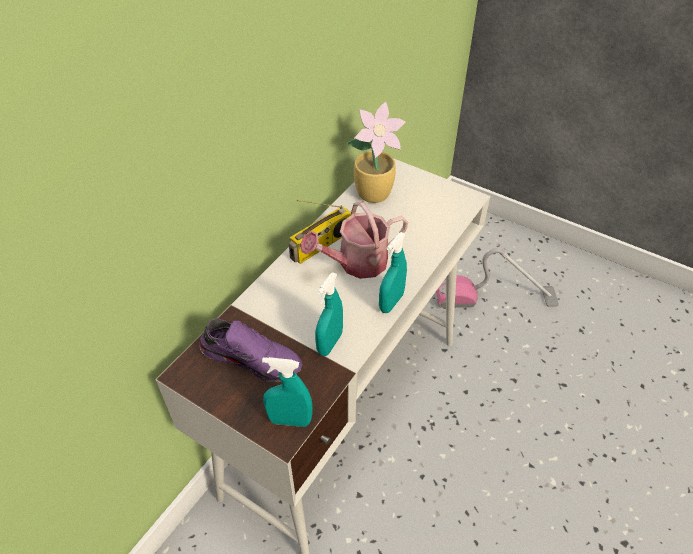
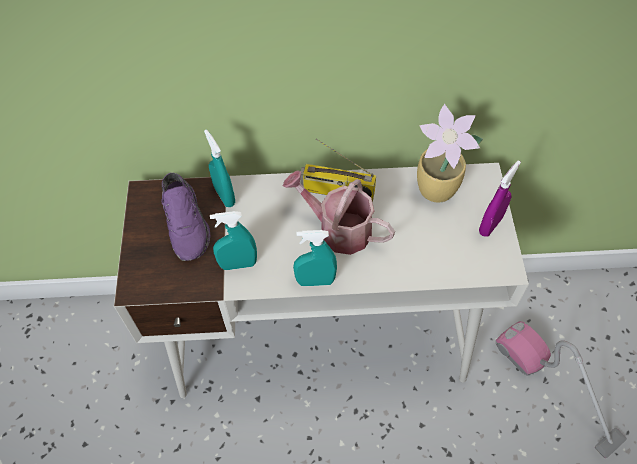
camera: 55 degrees right, 10 degrees up
turquoise spray bottle [262,357,313,427] -> turquoise spray bottle moved to [204,130,235,207]
none -> purple spray bottle [479,161,521,237]

